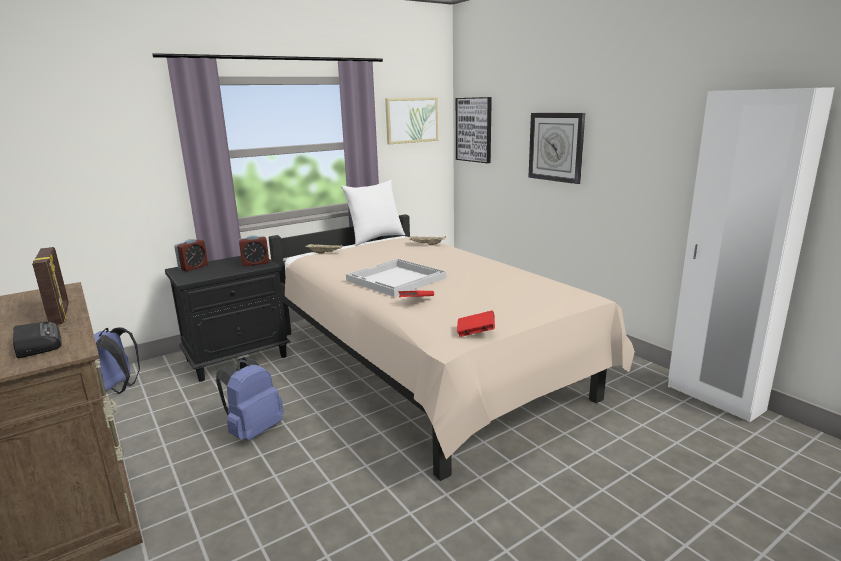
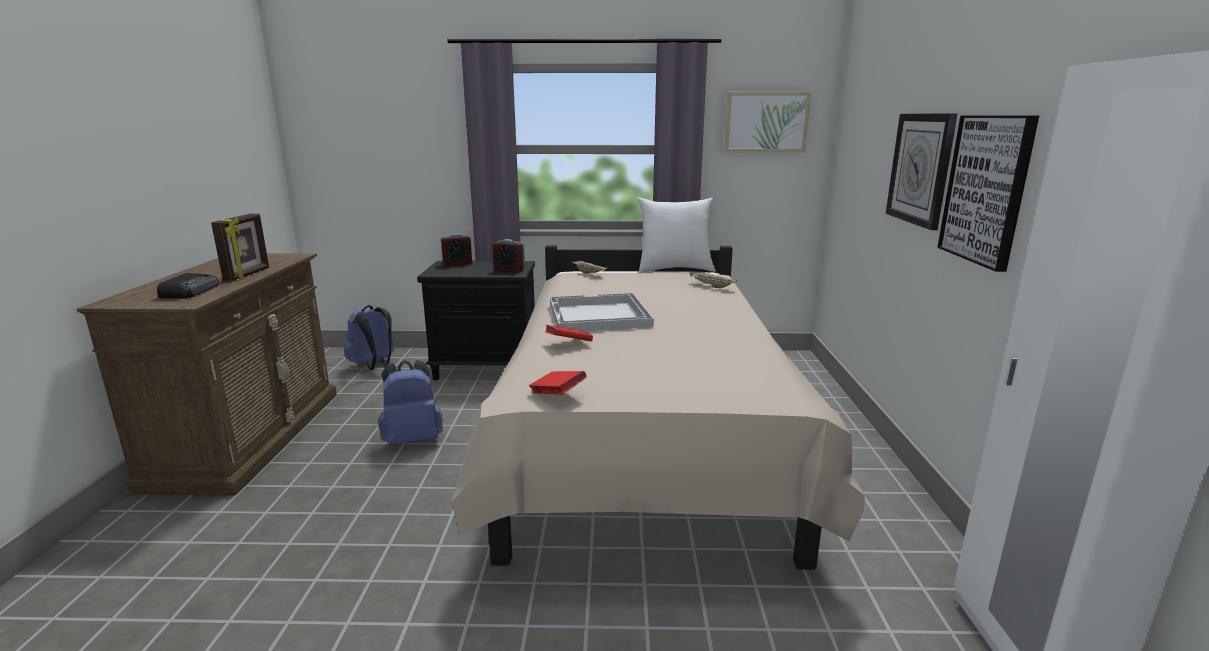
camera: 35 degrees right, 0 degrees up
picture [456,97,492,163] -> picture moved to [937,116,1039,272]

